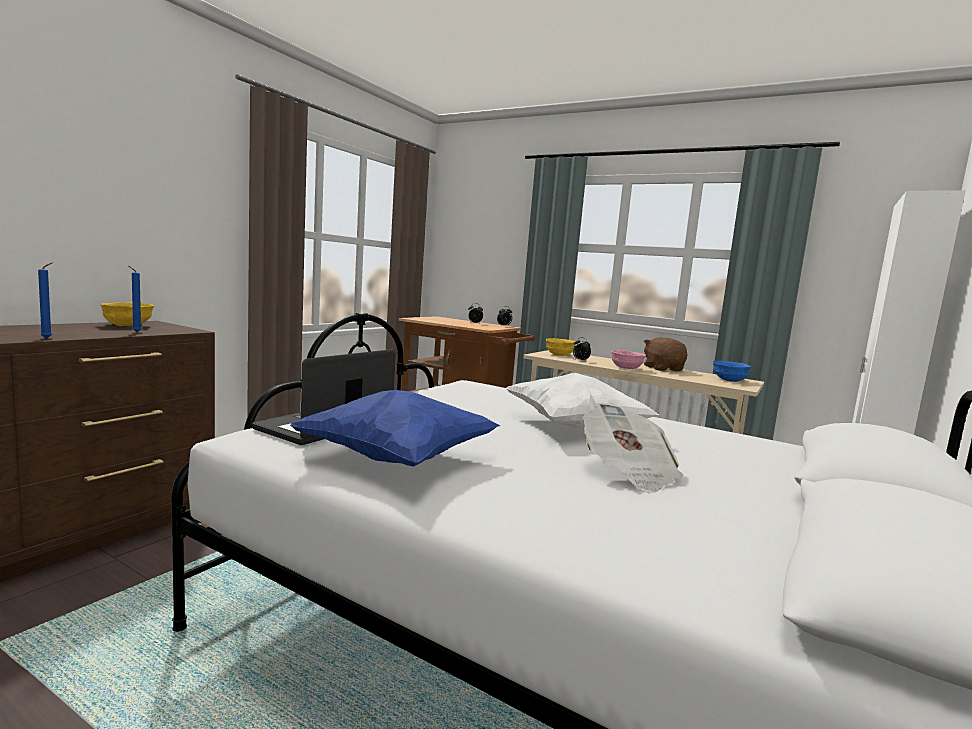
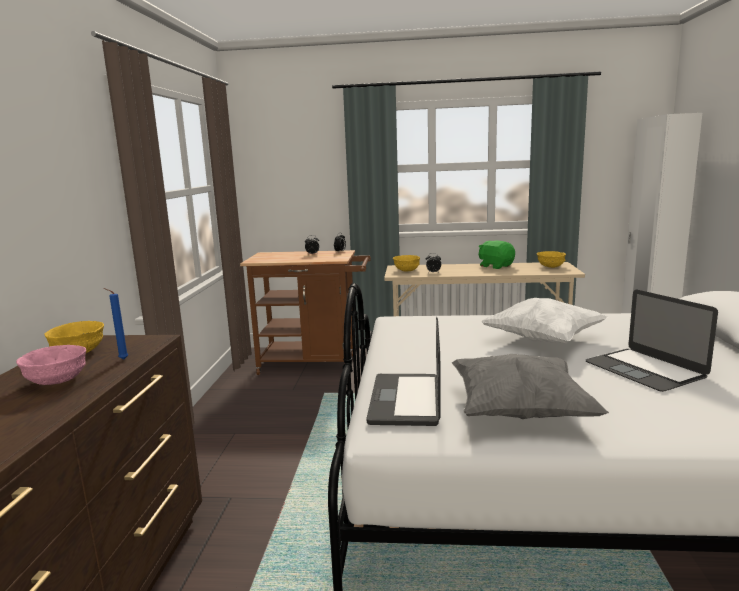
camera: 25 degrees left, 5 degrees up
blue candle [38,263,52,339] -> none
blue pillow [290,390,500,466] -> grey pillow [452,354,609,419]
newspaper [582,403,683,494] -> laptop [585,290,718,392]
pink bowl [611,350,646,369] -> pink bowl moved to [16,345,86,385]
brown plush toy [644,337,688,371] -> green plush toy [478,241,515,269]
blue bowl [713,361,751,382] -> yellow bowl [537,251,566,268]

